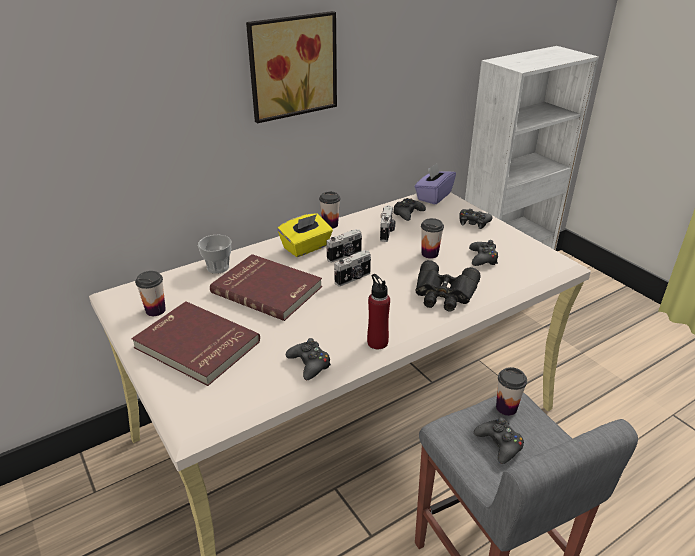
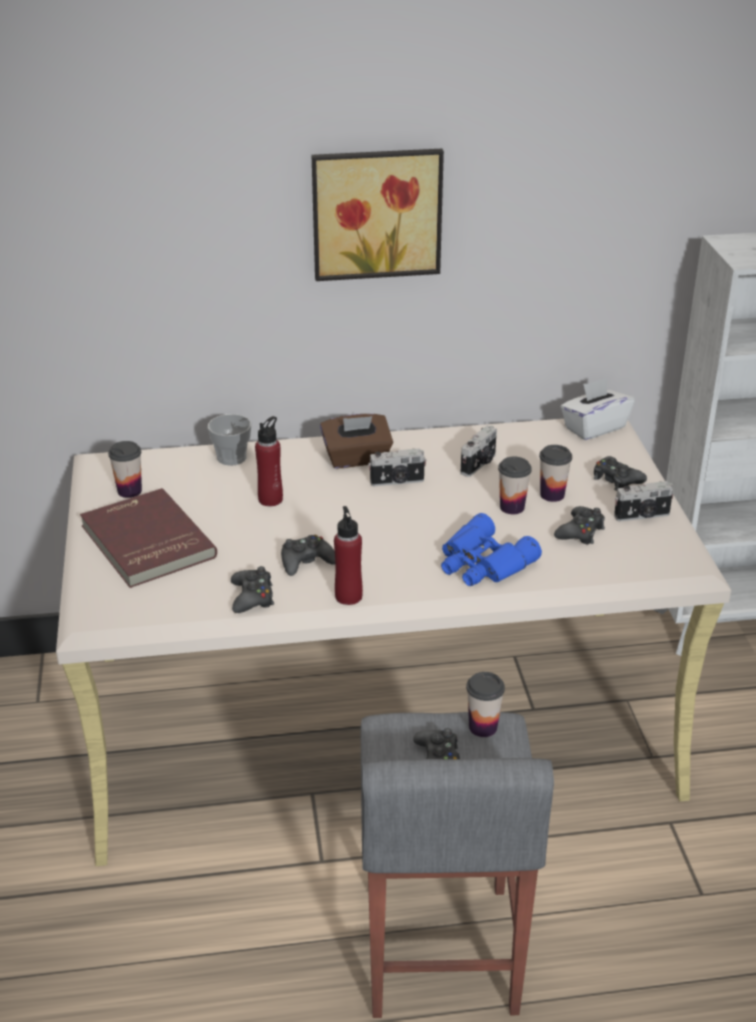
camera: 25 degrees right, 0 degrees up
red book [210,254,322,321] -> red bottle [255,416,283,506]
yellow tissue box [278,214,333,257] -> brown tissue box [320,414,393,469]
cup [319,192,340,229] -> cup moved to [539,445,572,502]
camera [334,250,371,286] -> camera moved to [614,481,674,522]
black game controller [393,198,426,221] -> black game controller moved to [281,535,335,576]
purple tissue box [415,163,456,204] -> white tissue box [560,378,635,440]
black binoculars [415,260,481,311] -> blue binoculars [441,513,542,586]

